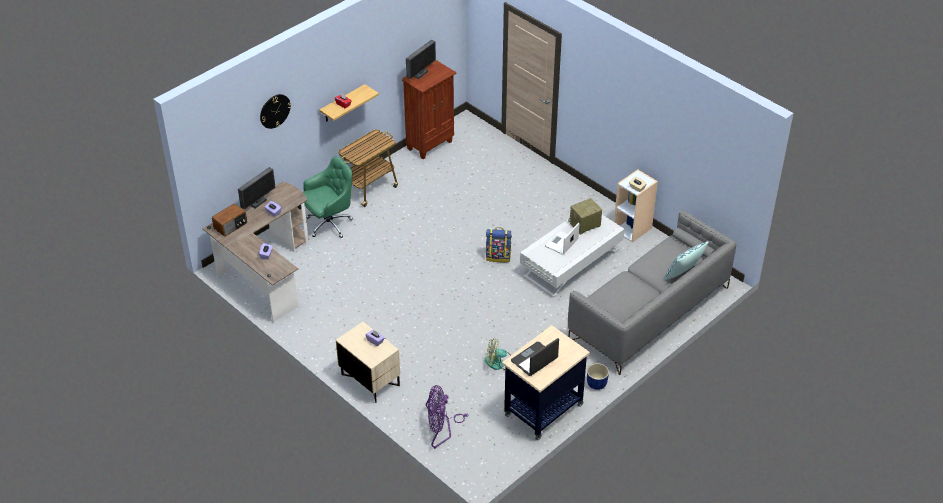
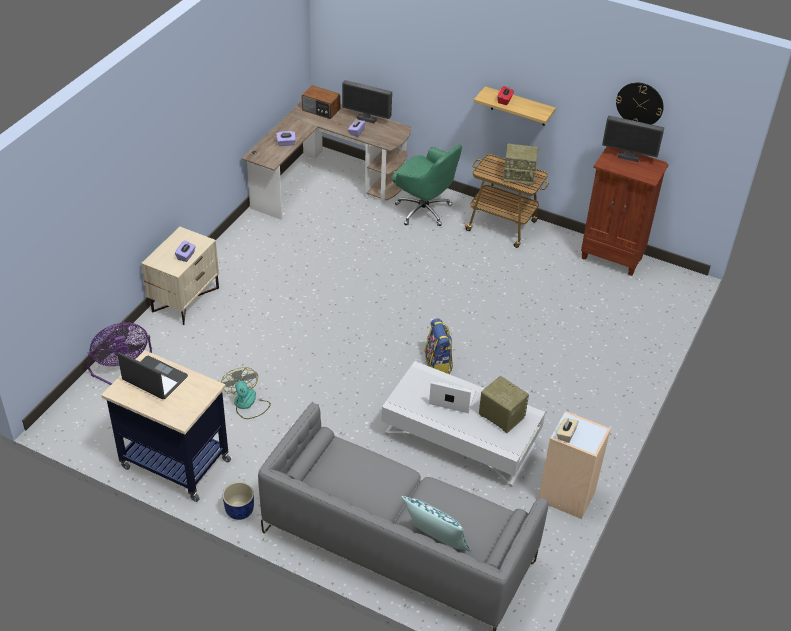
camera: 70 degrees right, 0 degrees up
wall clock [260,94,291,129] -> wall clock moved to [616,82,664,125]
none -> radio [503,144,538,186]

